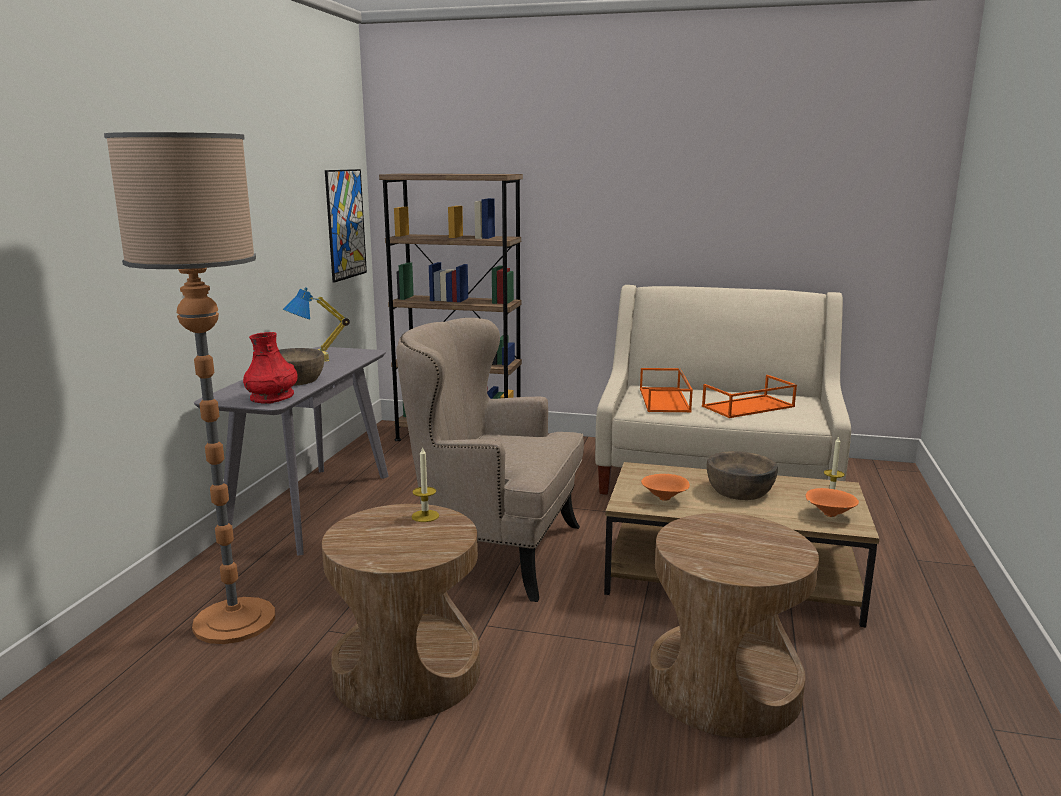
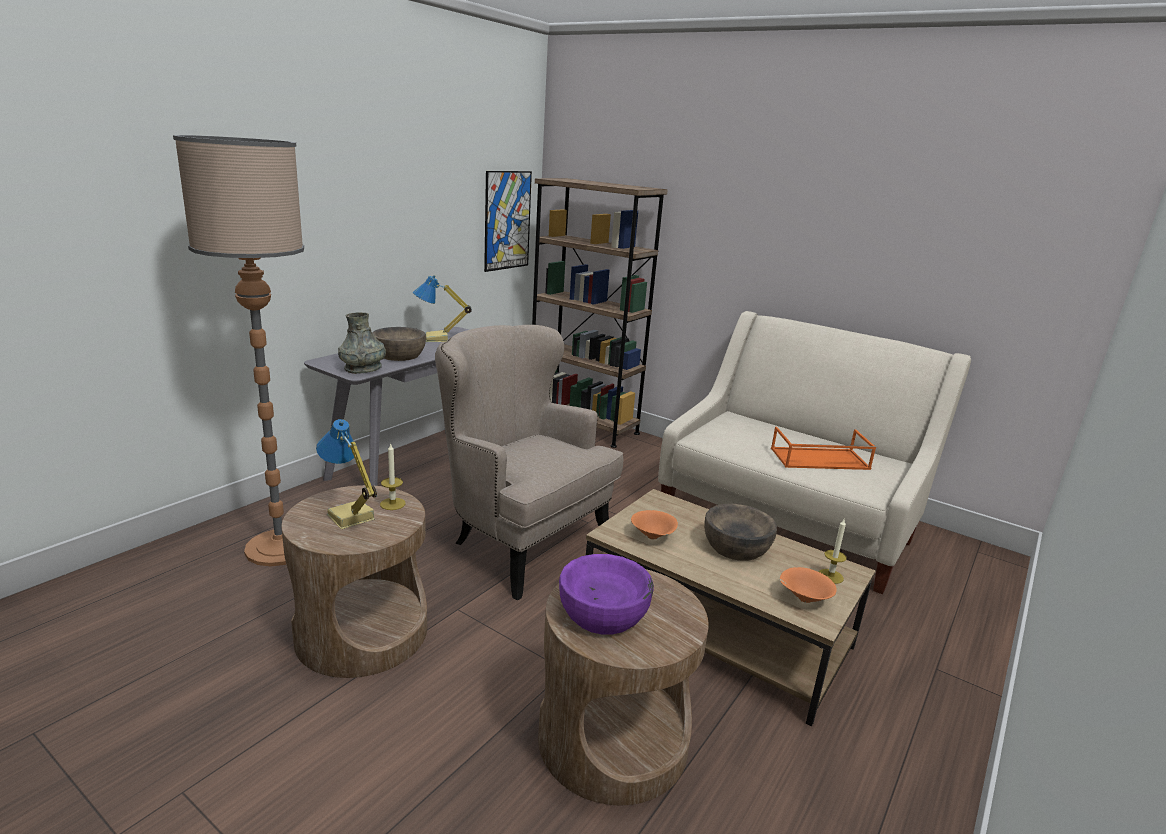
camera: 20 degrees right, 5 degrees up
red vase [243,332,298,404] -> grey vase [338,312,386,374]
orange tray [640,368,693,413] -> none
none -> table lamp [316,419,377,529]
none -> purple bowl [559,554,654,635]

